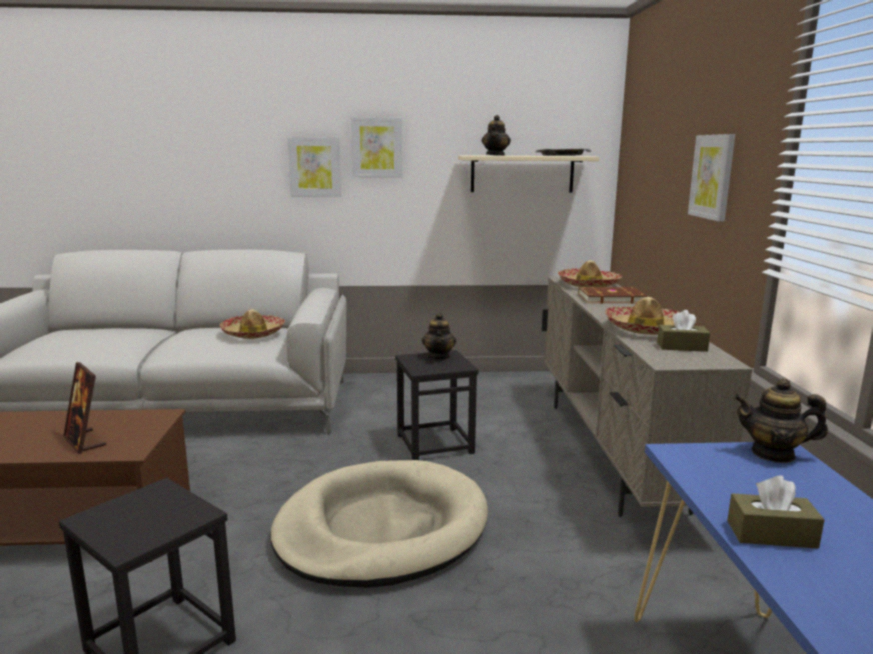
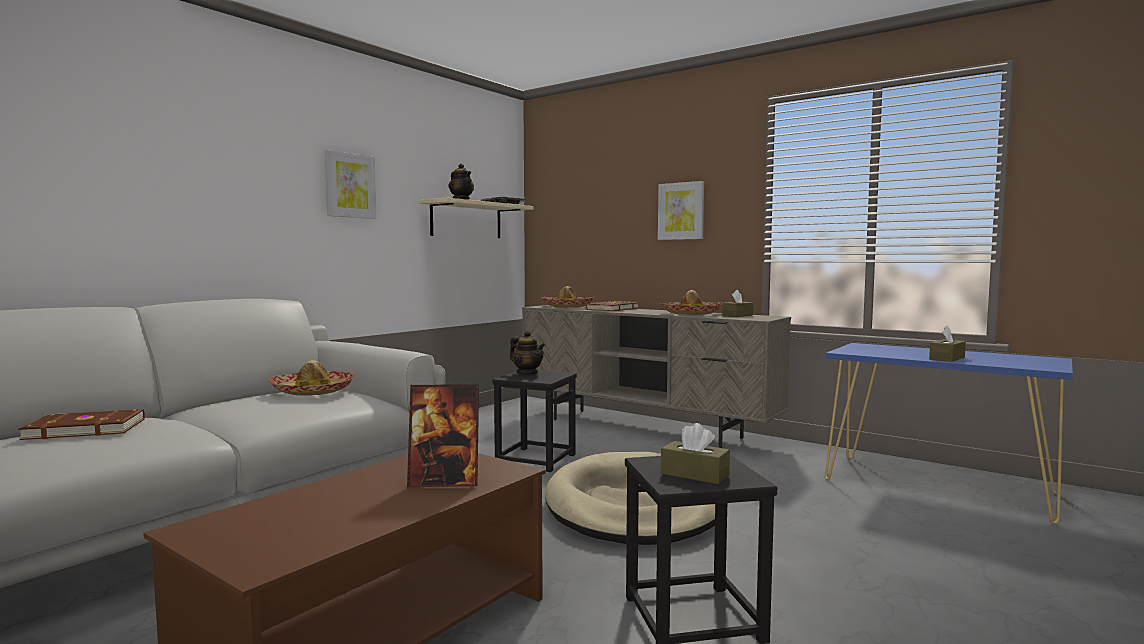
camera: 50 degrees left, 10 degrees down
picture [287,137,341,197] -> none
teapot [734,378,828,463] -> none
none -> brown book [18,409,145,440]
none -> brown tissue box [661,423,730,484]

